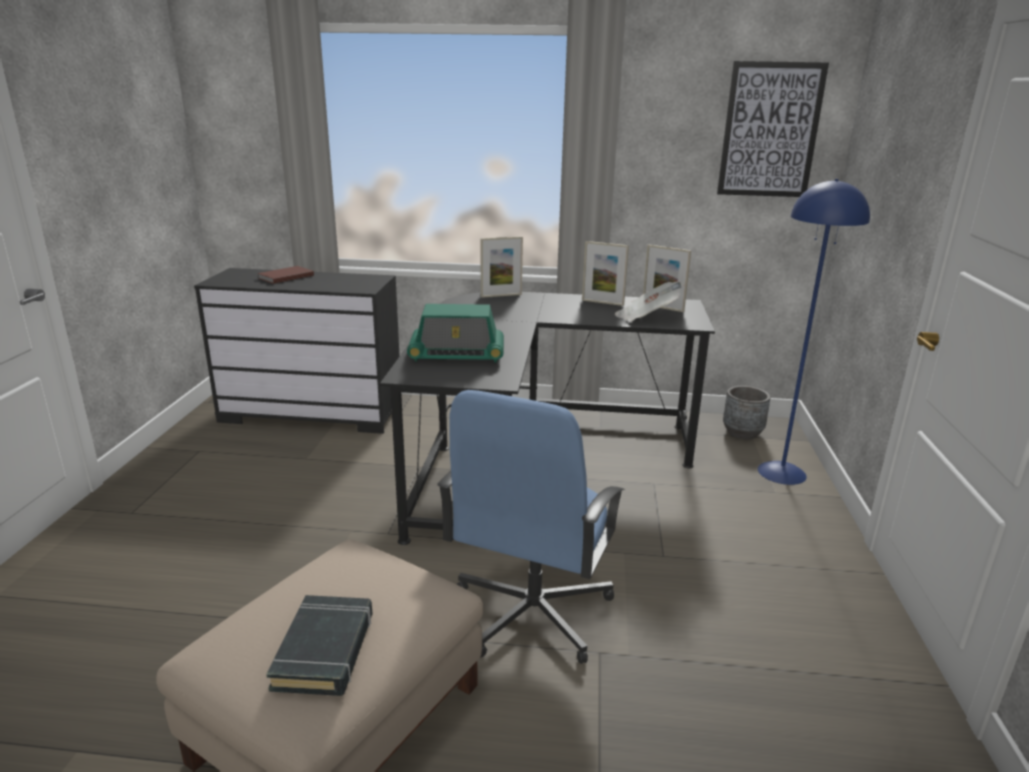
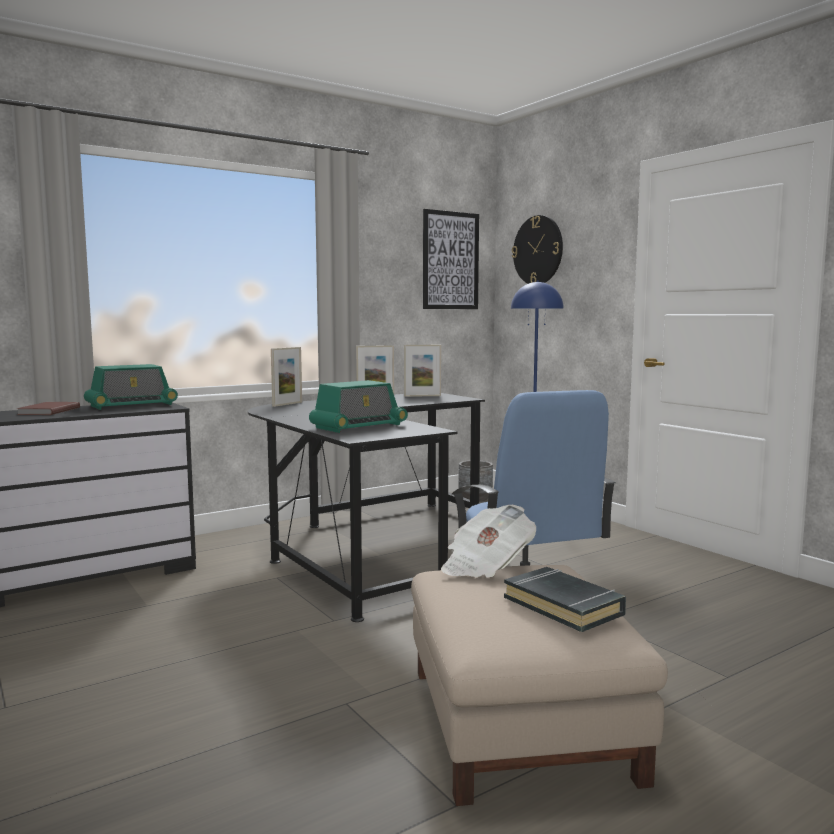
camera: 40 degrees left, 15 degrees down
newspaper [615,281,685,321] -> newspaper moved to [441,505,536,578]
none -> radio [84,364,178,410]
none -> wall clock [512,215,563,284]

